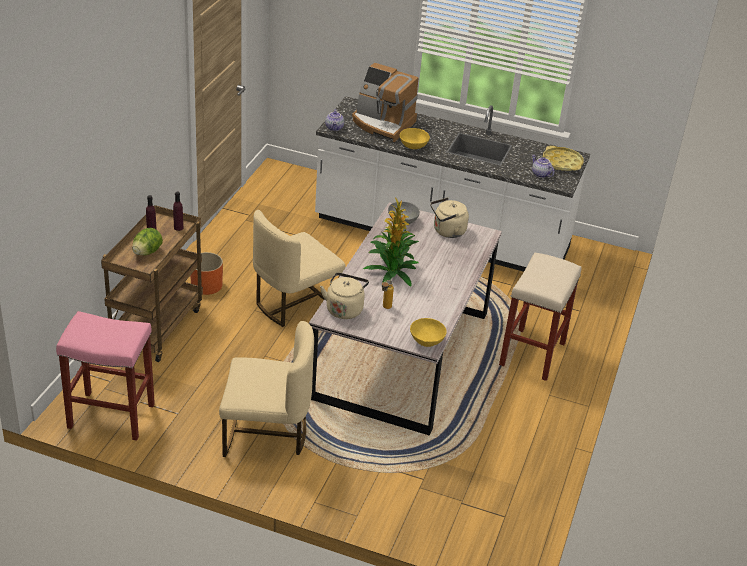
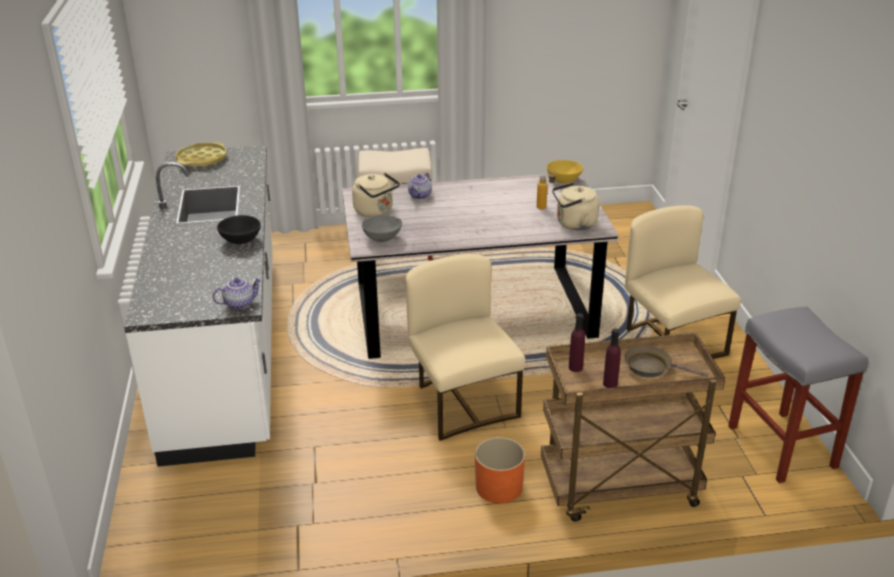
camera: 115 degrees left, 5 degrees down
pink stool [56,311,155,441] -> grey stool [728,307,868,483]
lettuce [132,228,163,255] -> brown frying pan [624,345,709,378]
beige chair [253,210,345,327] -> beige chair turned 135 degrees counterclockwise [405,254,525,441]
coffee machine [352,63,419,142] -> none
potted plant [363,198,419,286] -> none
yellow bowl [400,128,430,149] -> black bowl [217,215,261,244]
teapot [532,155,554,178] -> teapot moved to [408,172,432,199]

